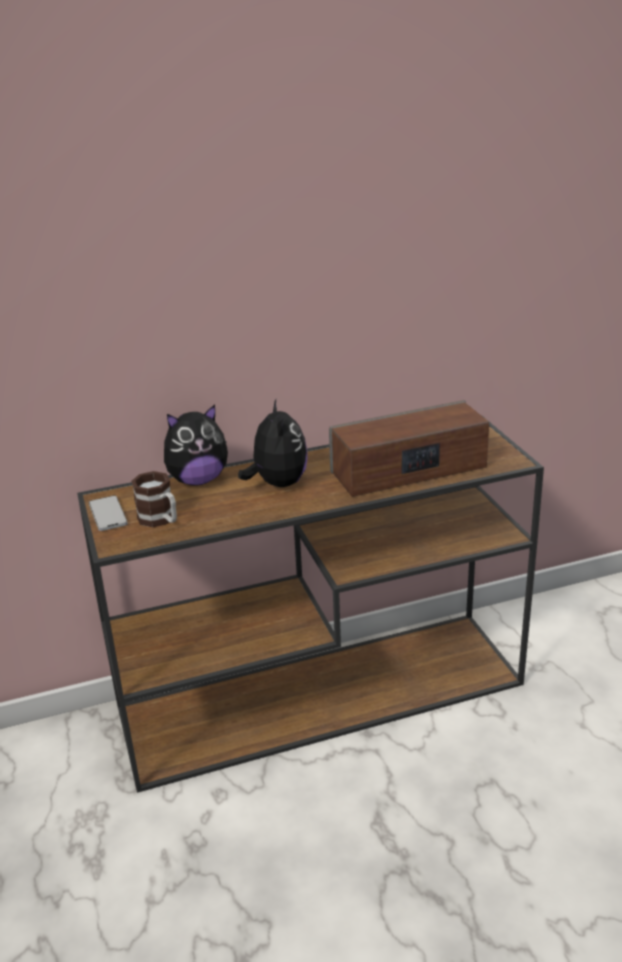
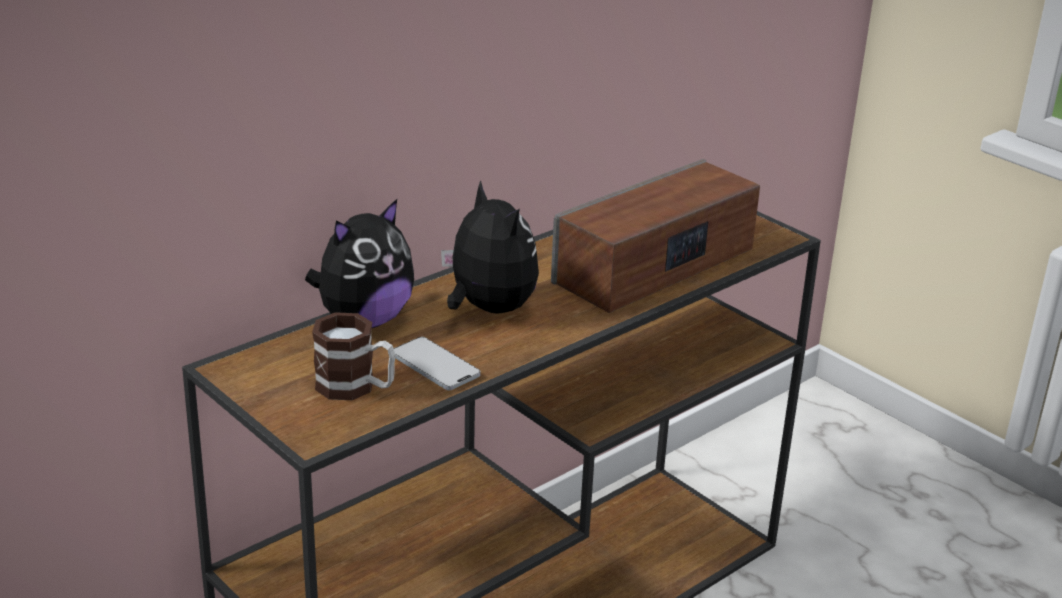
camera: 25 degrees left, 0 degrees up
phone [89,495,128,531] -> phone moved to [394,337,481,390]

